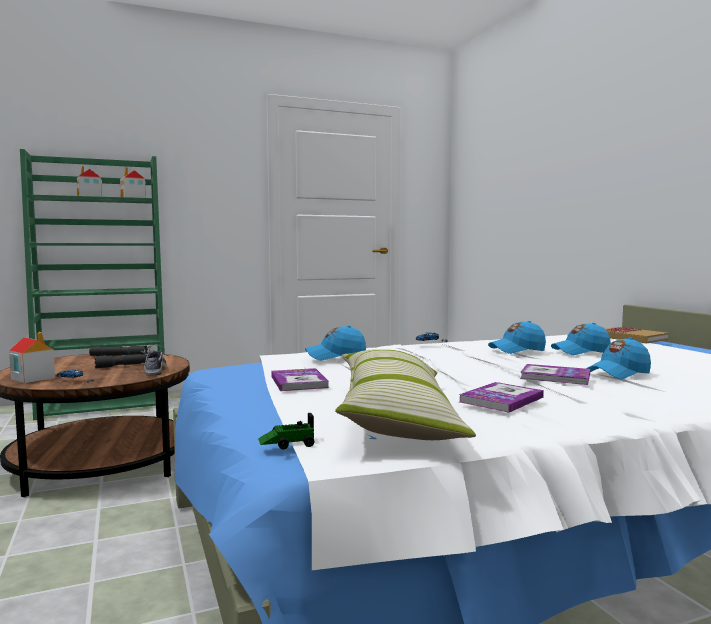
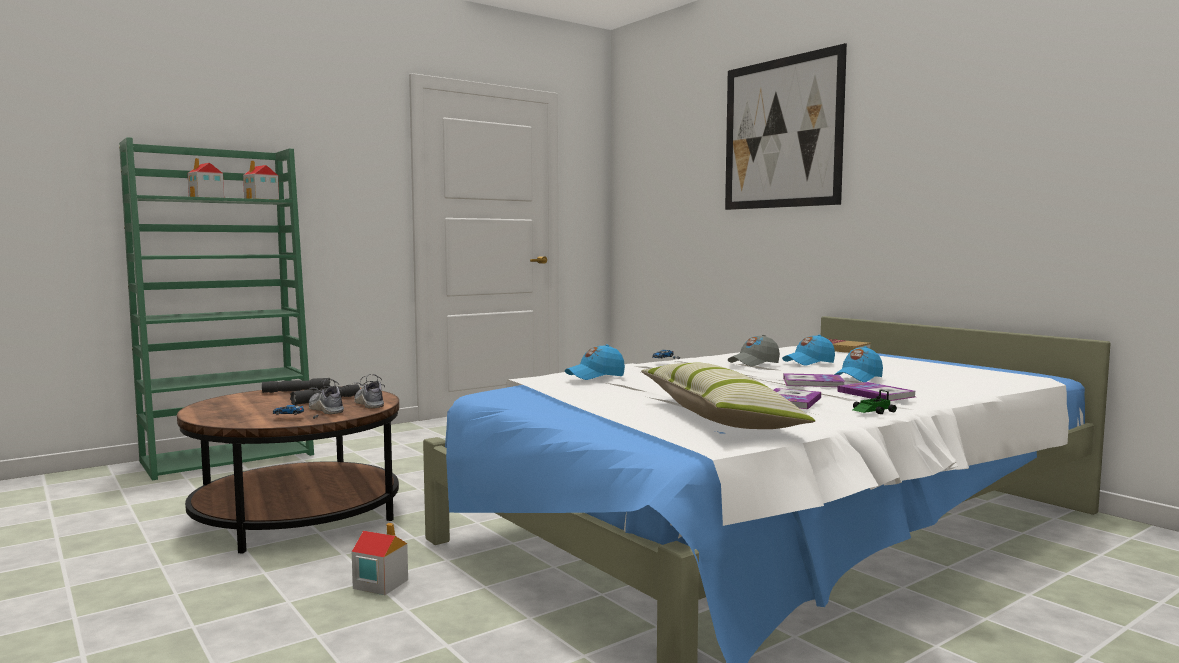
camera: 15 degrees left, 0 degrees up
toy house [9,332,55,383] -> toy house moved to [352,523,408,595]
toy car [258,413,315,449] -> toy car moved to [853,390,897,414]
book [271,368,329,391] -> book moved to [837,382,915,401]
blue cap [488,321,546,354] -> grey cap [728,335,780,367]
none -> shoe [309,379,344,414]
none -> picture [725,43,847,210]

